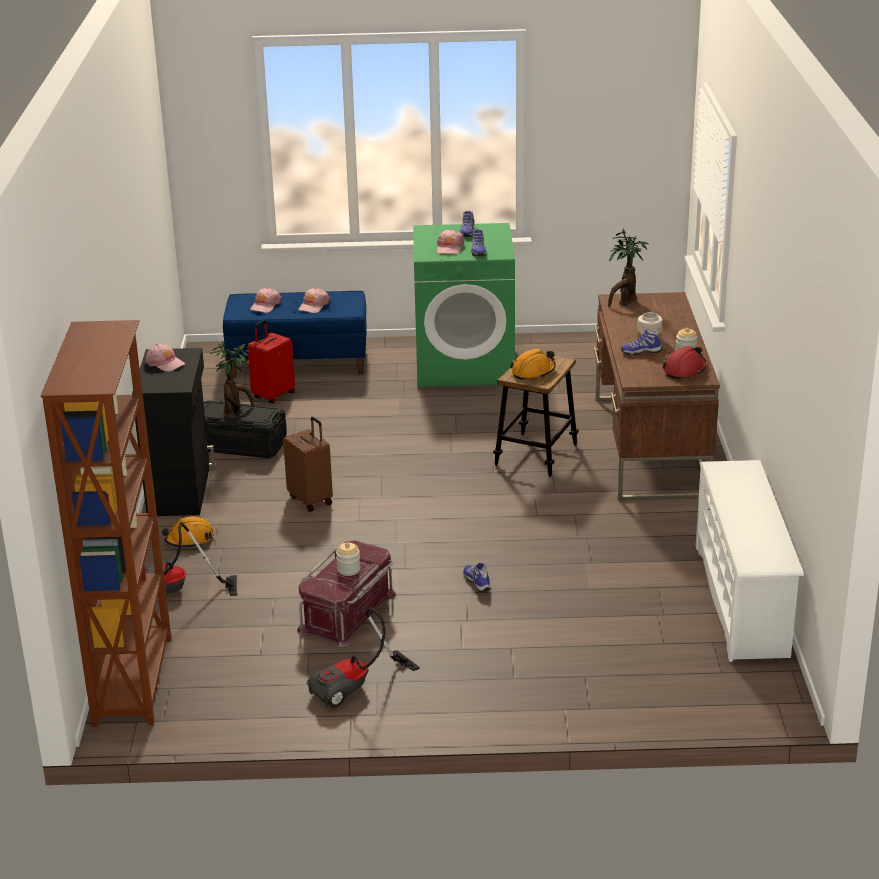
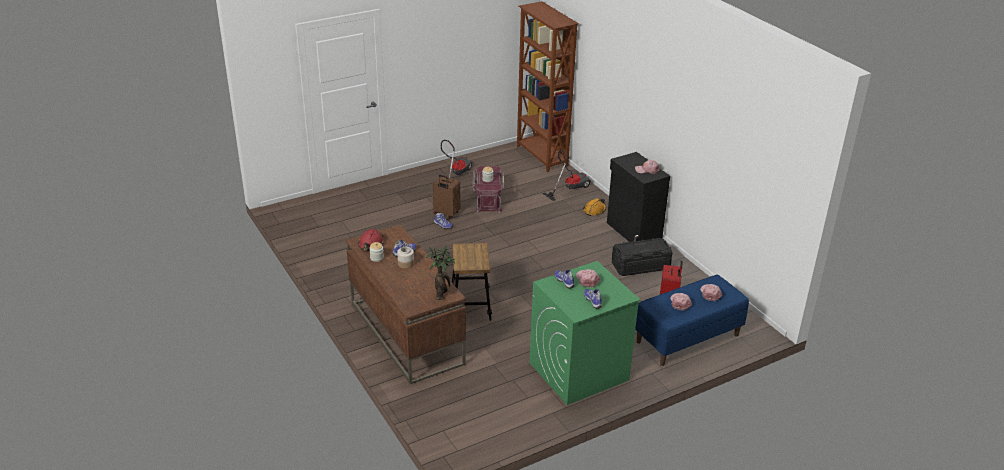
camera: 150 degrees right, 5 degrees up
potted plant [210,340,254,418] -> none
brown suitcase [283,417,333,512] -> brown suitcase moved to [433,175,460,219]
orange hard hat [510,348,556,380] -> none
white shoe rack [696,460,804,662] -> none

